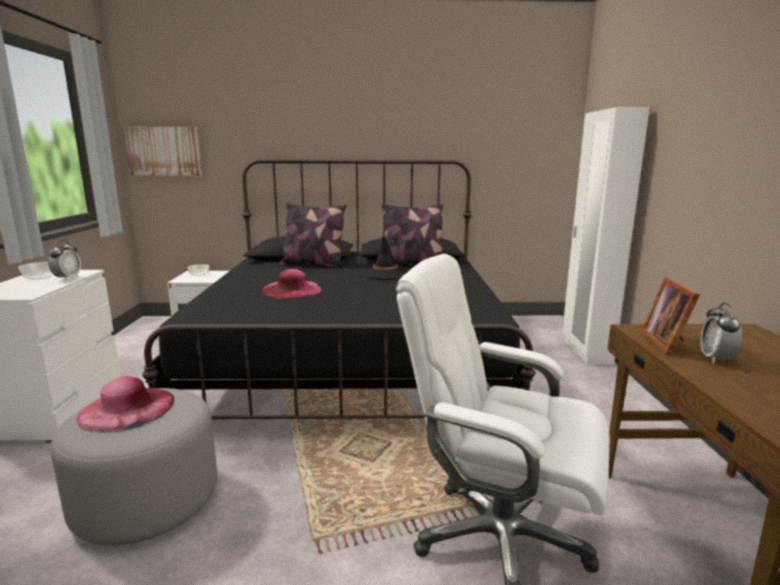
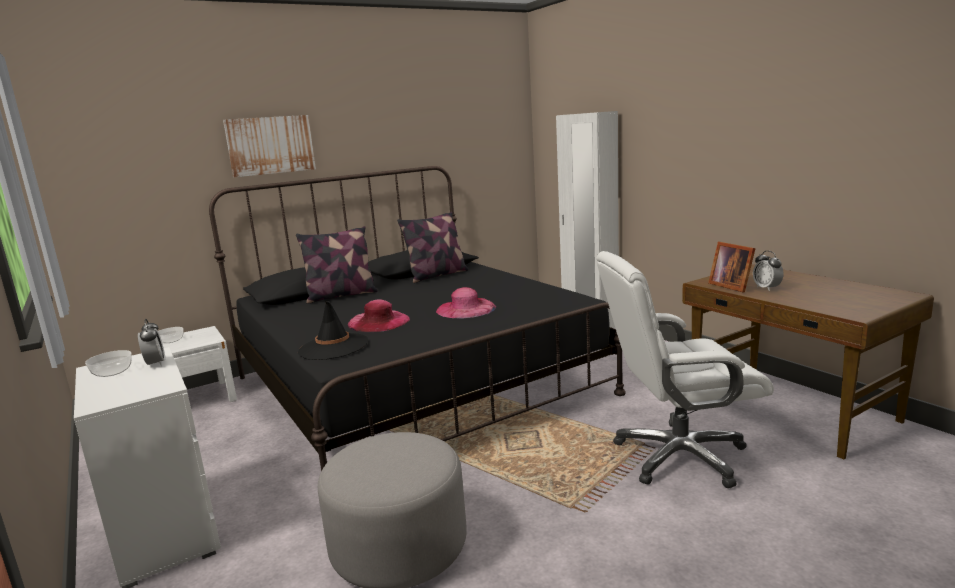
camera: 30 degrees left, 0 degrees up
pink hat [76,376,174,432] -> pink hat moved to [436,287,496,318]
picture [125,127,202,176] -> picture moved to [223,115,316,177]
black hat [359,237,409,279] -> black hat moved to [298,301,368,360]

